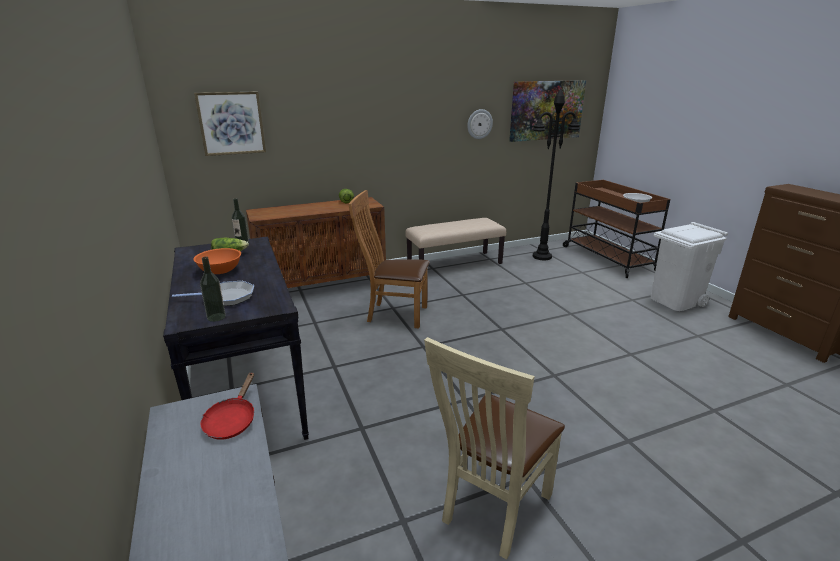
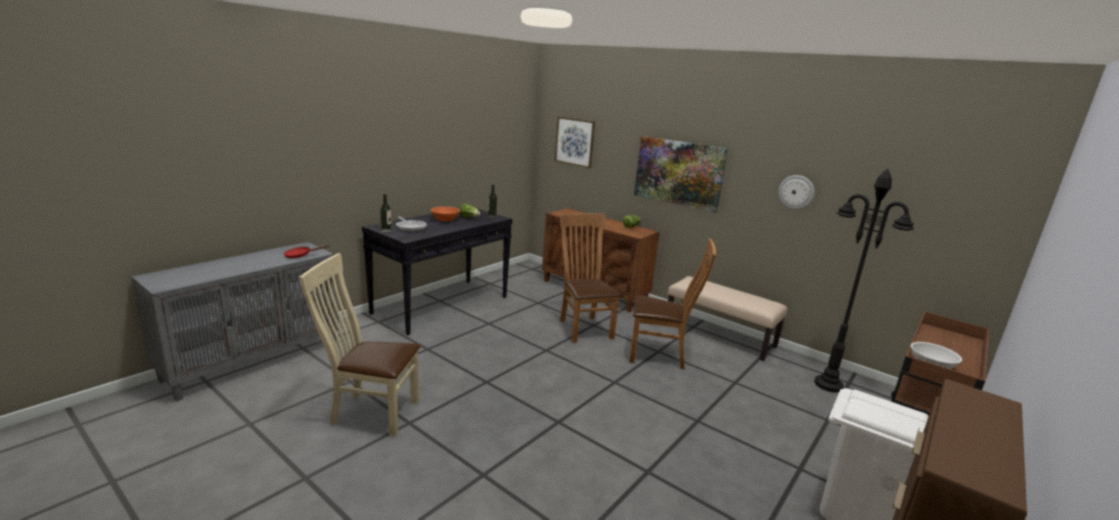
camera: 60 degrees right, 5 degrees down
picture [509,80,586,142] -> picture moved to [634,136,728,213]
none -> brown chair [629,238,716,369]

